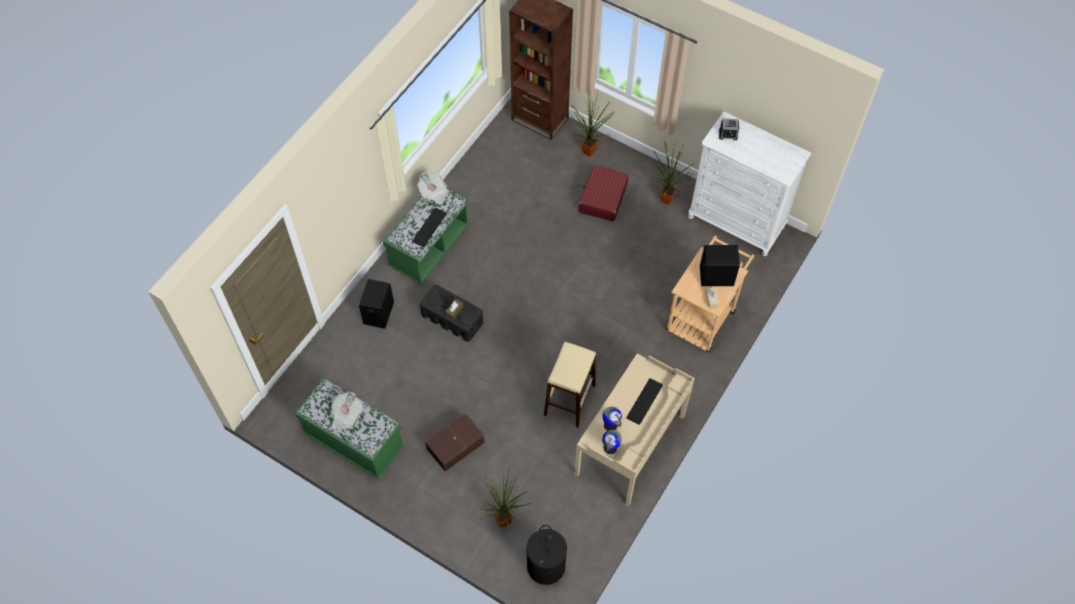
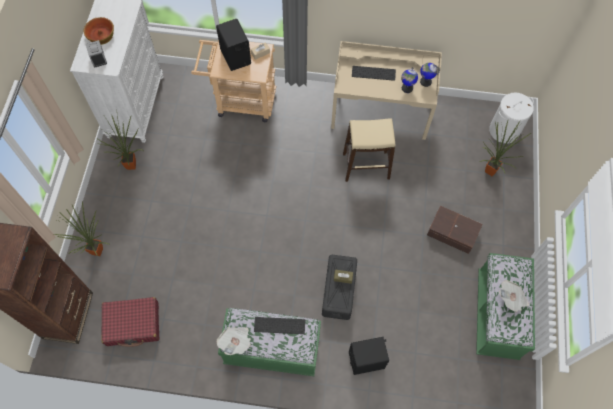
camera: 115 degrees left, 5 degrees up
black laundry basket [526,525,567,585] -> white laundry basket [489,92,534,143]
red suitcase [579,166,629,222] -> red suitcase moved to [101,297,159,347]
none -> bowl [83,17,114,45]

